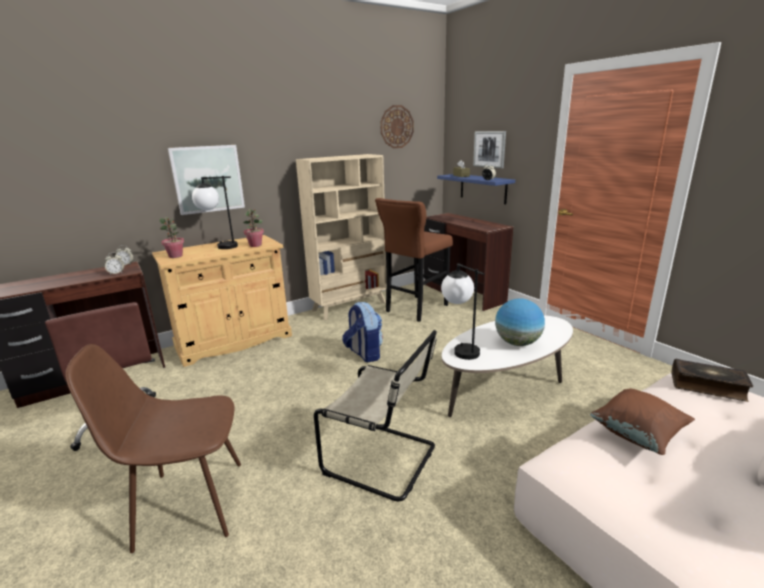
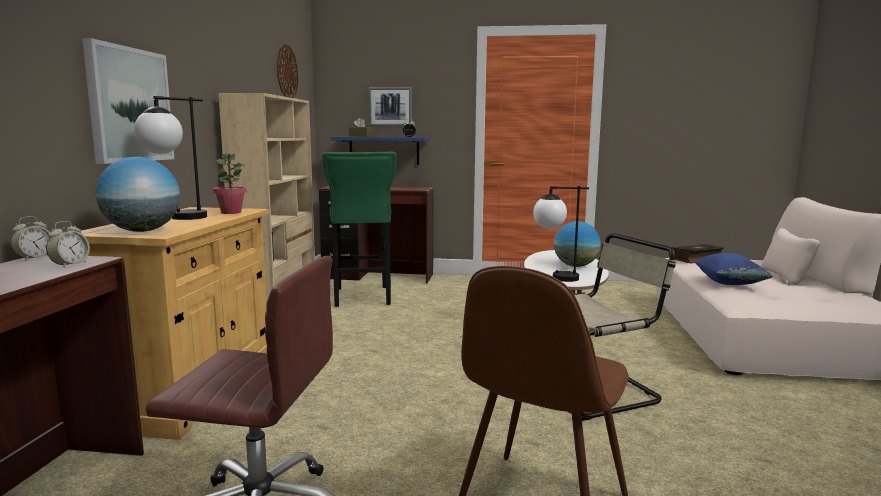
camera: 50 degrees left, 10 degrees down
potted plant [159,217,184,258] -> globe [96,157,180,232]
backpack [342,302,383,362] -> none
brown stool [375,198,453,322] -> green stool [322,151,397,307]
brown pillow [590,388,695,455] -> blue pillow [695,253,773,285]

